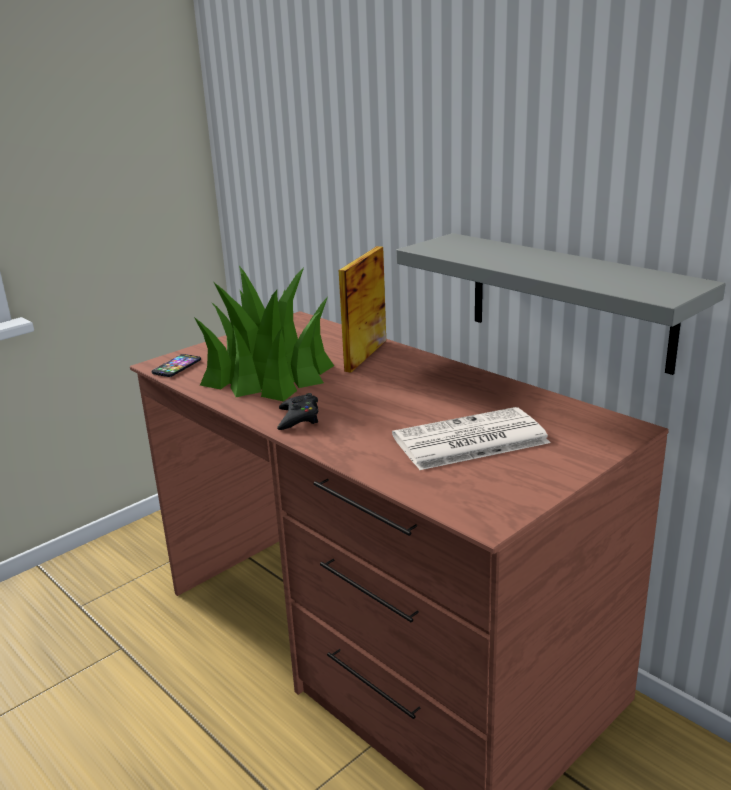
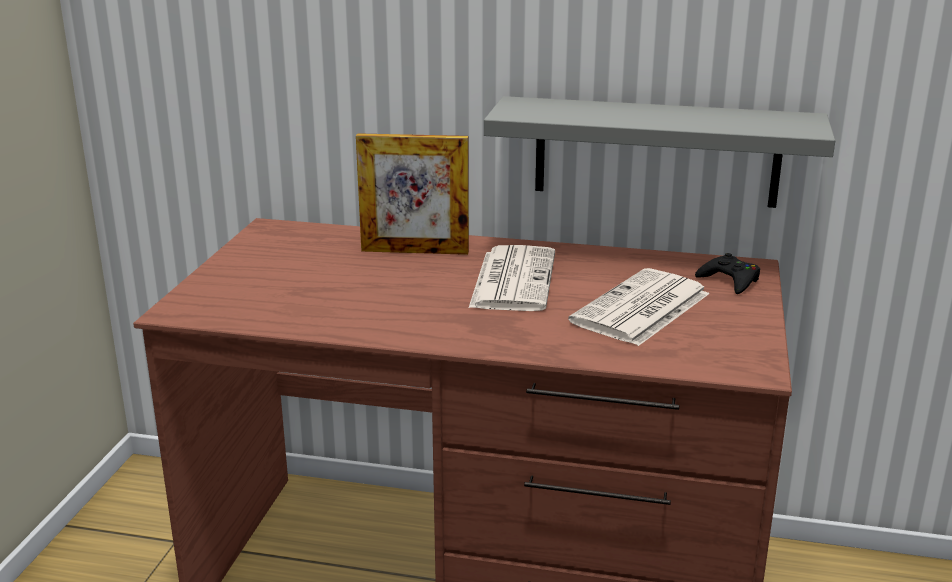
camera: 35 degrees left, 0 degrees up
phone [152,354,201,377] -> none
potted plant [194,266,334,401] -> none
black game controller [277,393,318,430] -> black game controller moved to [695,253,760,294]
picture frame [339,246,386,372] -> picture frame turned 75 degrees counterclockwise [356,133,469,255]
none -> newspaper [469,245,555,311]

